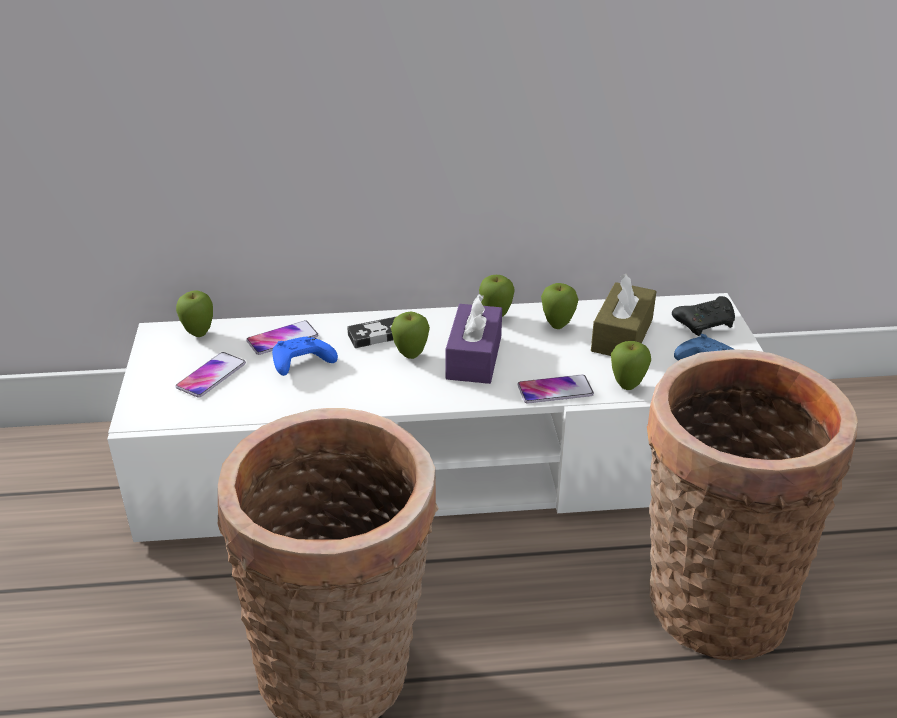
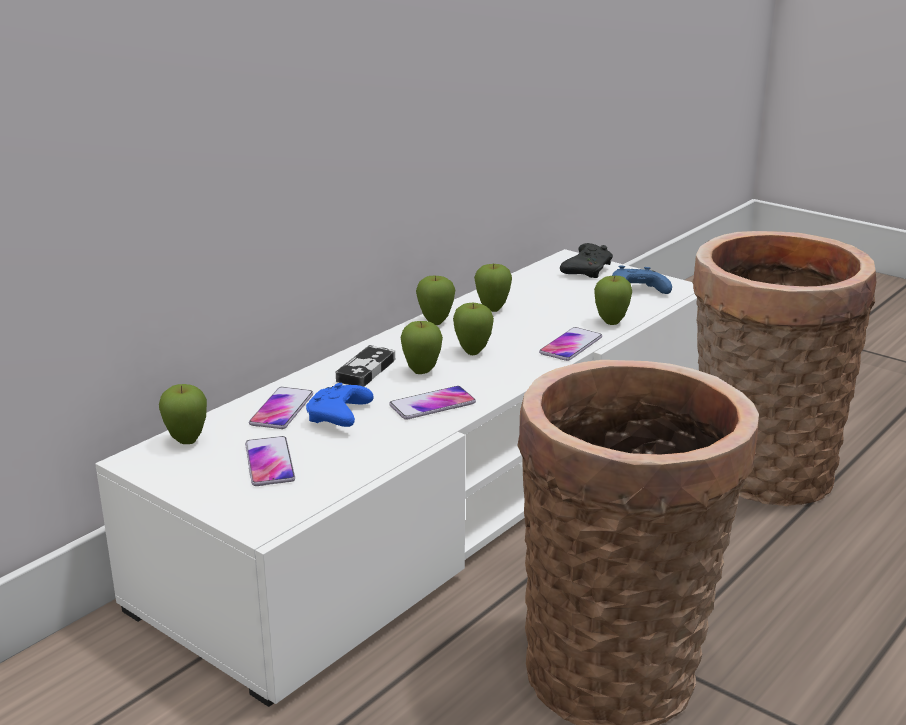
camera: 45 degrees left, 10 degrees down
purple tissue box [446,294,502,384] -> apple [453,303,494,355]
brown tissue box [591,274,657,356] -> none
none -> phone [389,386,476,420]

